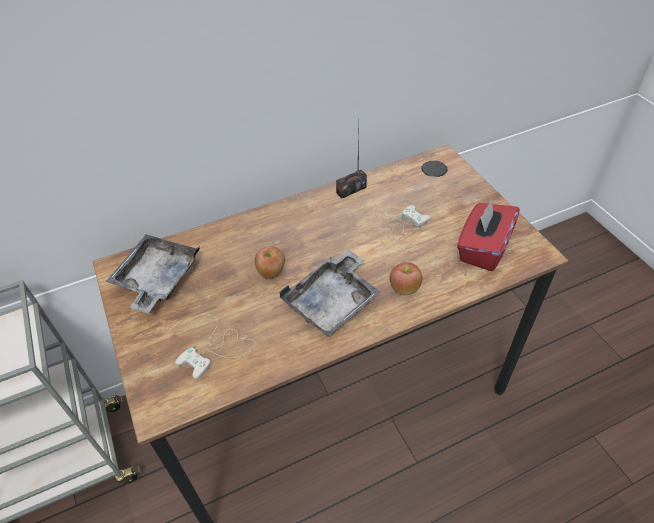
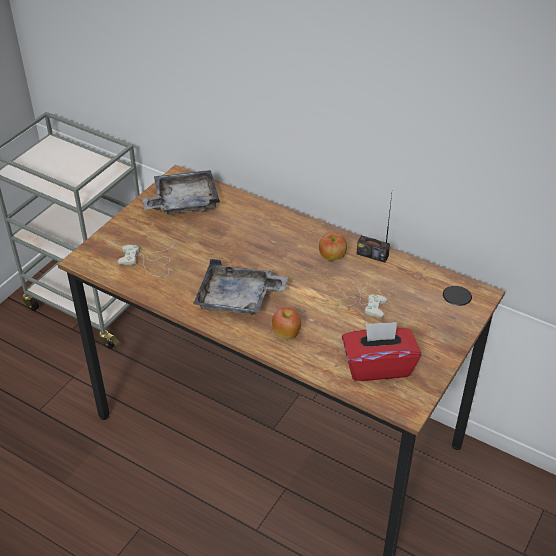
camera: 55 degrees right, 5 degrees down
apple [255,246,285,279] -> apple moved to [319,232,347,261]

